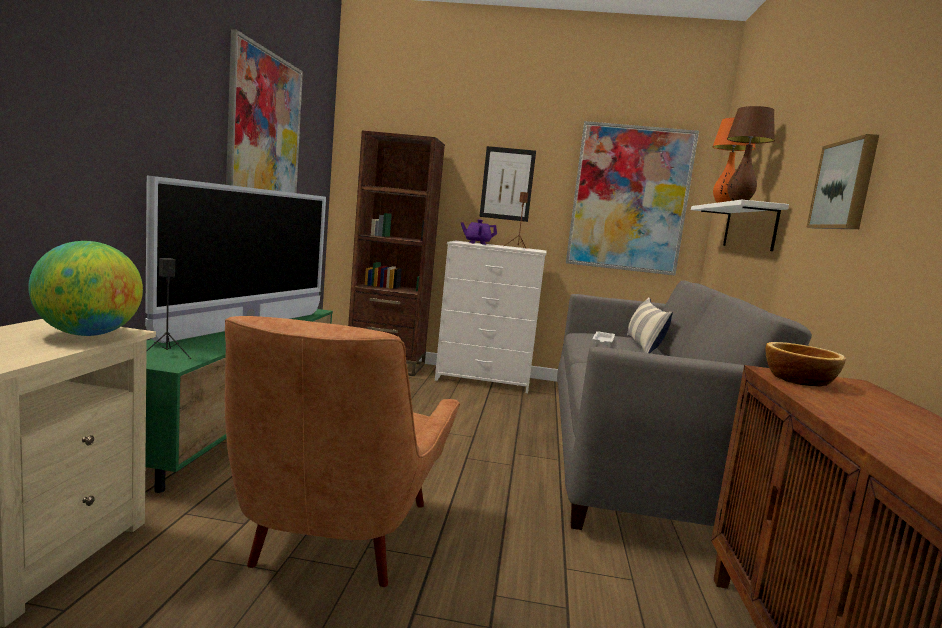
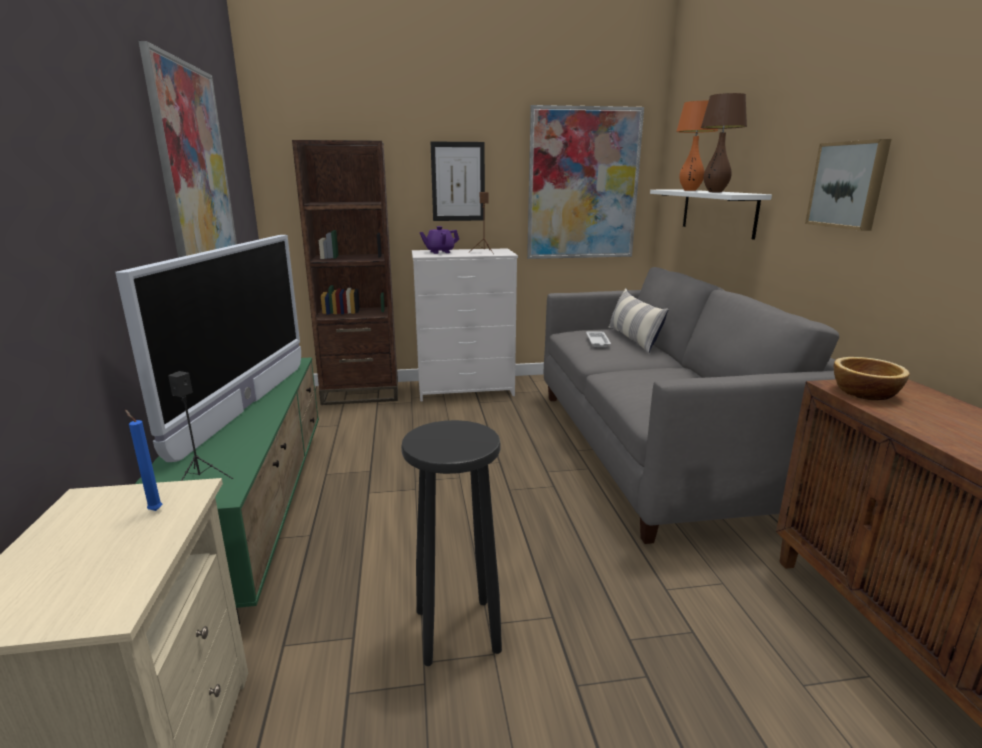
camera: 15 degrees left, 10 degrees up
globe [28,241,143,336] -> blue candle [125,410,162,511]
brown armchair [225,316,460,587] -> black stool [401,420,502,666]

